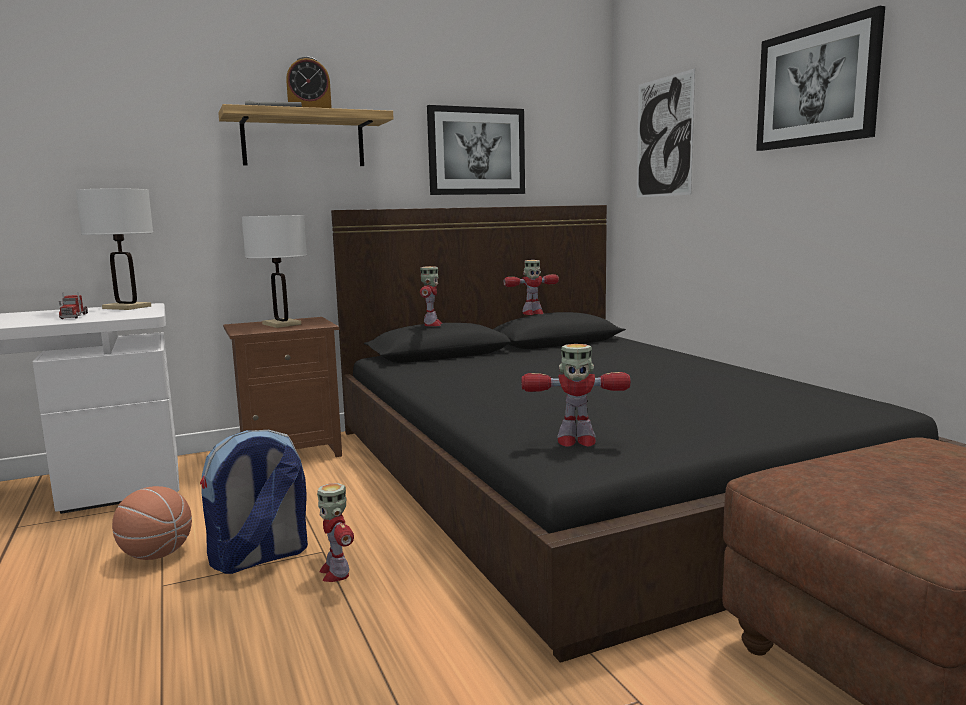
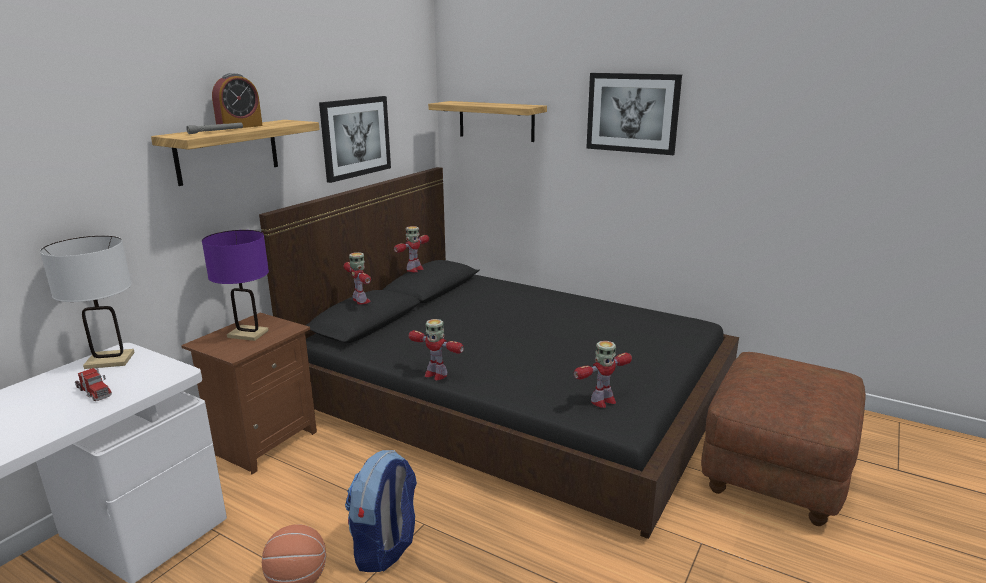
camera: 35 degrees left, 10 degrees up
white table lamp [242,215,307,328] -> purple table lamp [202,230,269,341]
toy robot [317,483,354,582] -> toy robot moved to [409,319,464,380]
picture [637,69,695,198] -> shelf [428,101,547,142]

